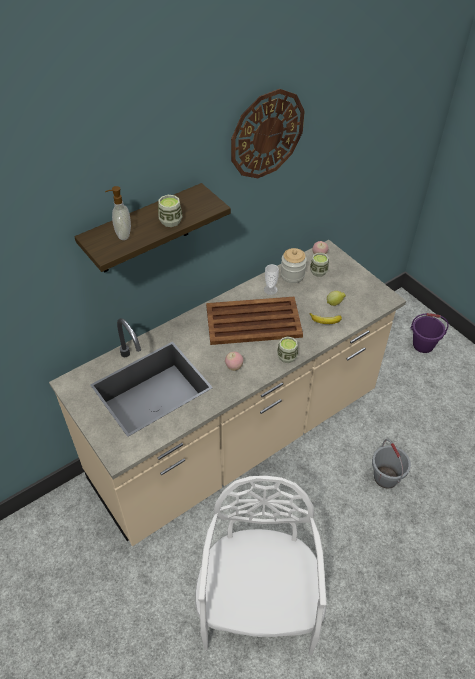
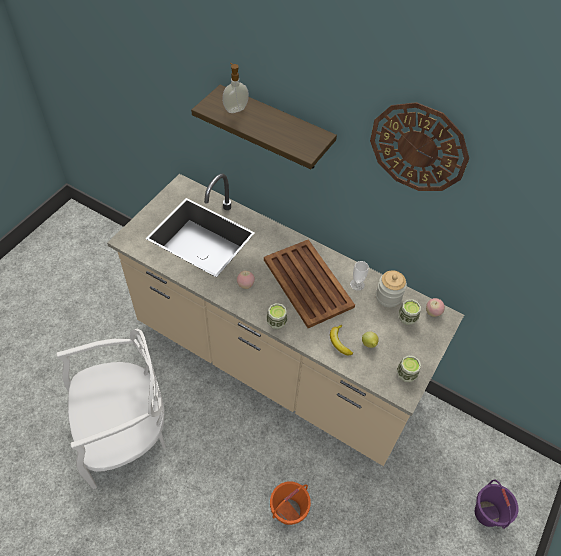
camera: 65 degrees right, 5 degrees up
cup [158,195,183,227] -> cup moved to [397,355,421,382]
grey bucket [372,439,411,489] -> orange bucket [270,481,311,525]

